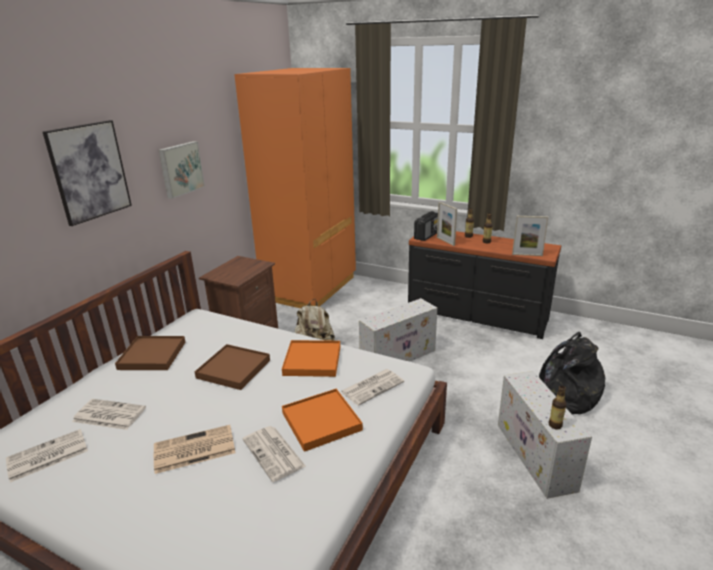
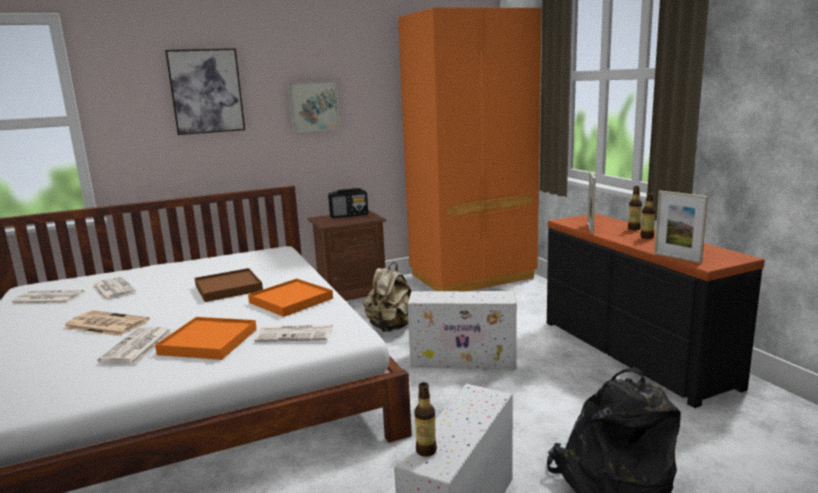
camera: 40 degrees right, 10 degrees down
brown tray [115,336,185,370] -> none
radio [414,211,438,241] -> radio moved to [328,188,368,218]

